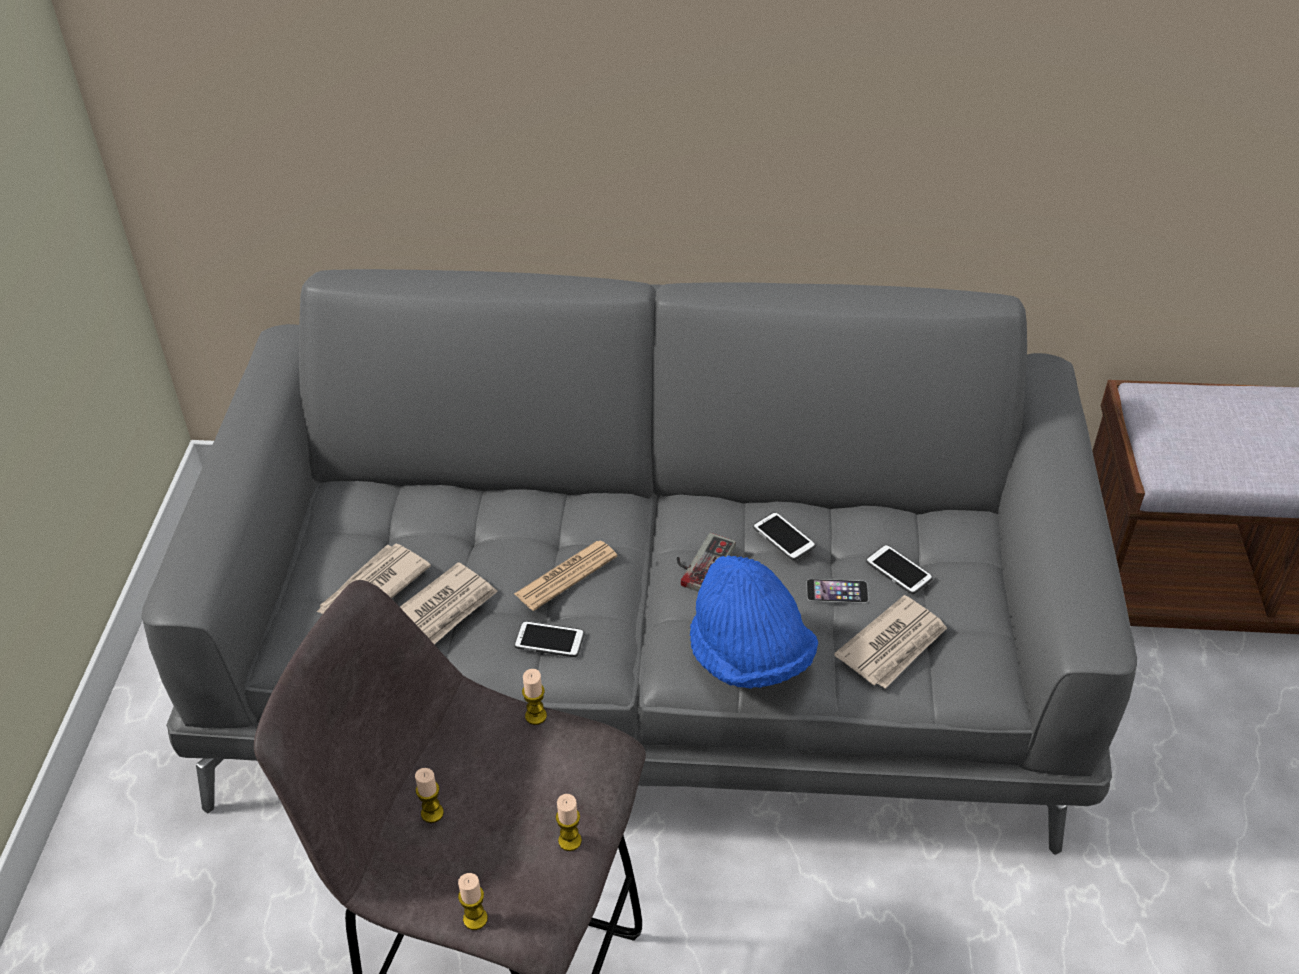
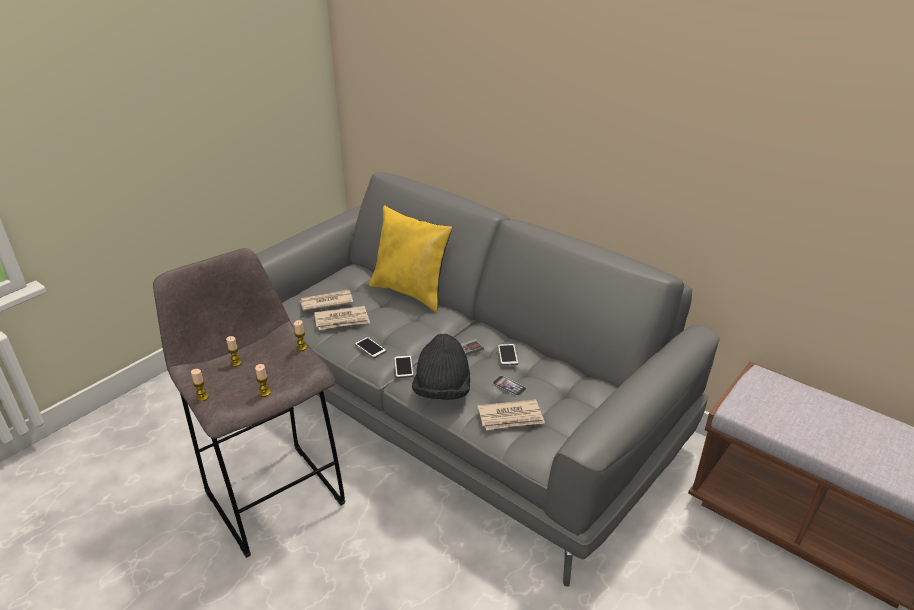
camera: 35 degrees right, 10 degrees down
newspaper [514,541,617,611] -> none
blue hat [690,555,818,689] -> black hat [412,334,470,400]
phone [866,544,933,594] -> phone moved to [394,355,414,378]
none -> yellow pillow [369,205,452,312]

